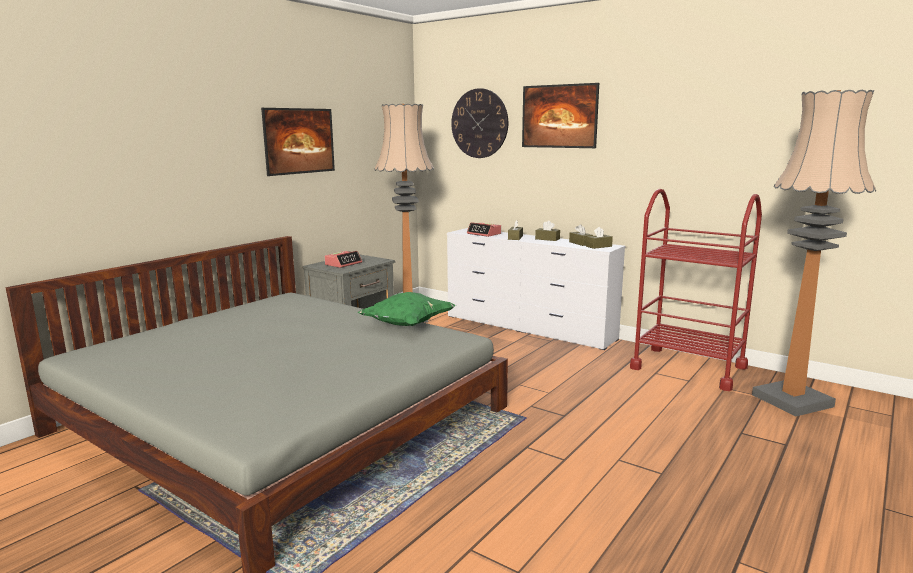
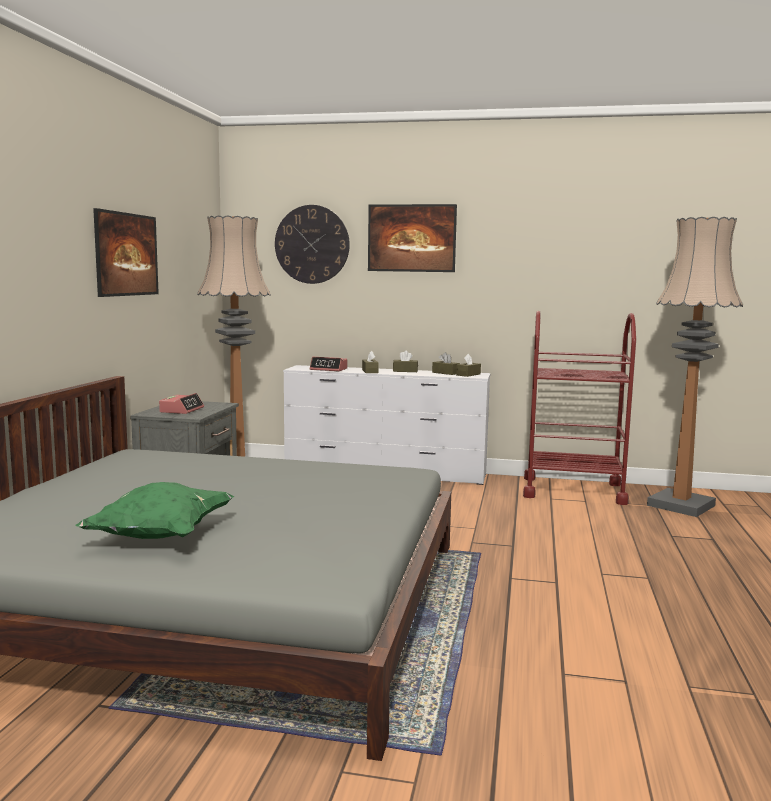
camera: 25 degrees left, 5 degrees down
green pillow [358,292,456,326] -> green pillow moved to [75,482,234,539]

